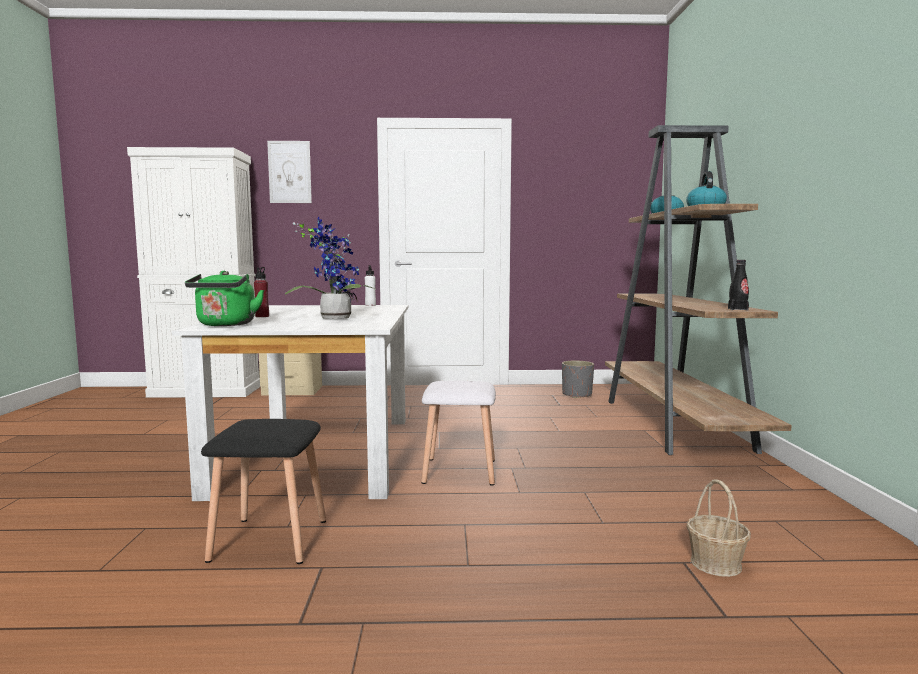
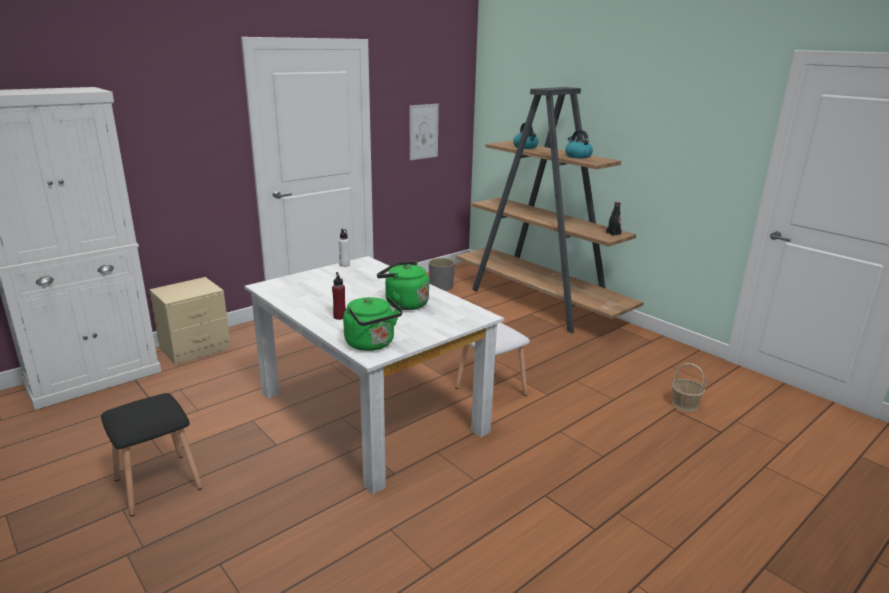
camera: 40 degrees left, 15 degrees up
black stool [201,419,326,564] -> black stool moved to [101,393,202,517]
picture [267,141,312,203] -> picture moved to [410,104,439,160]
potted plant [285,217,377,319] -> green kettle [377,261,429,310]

